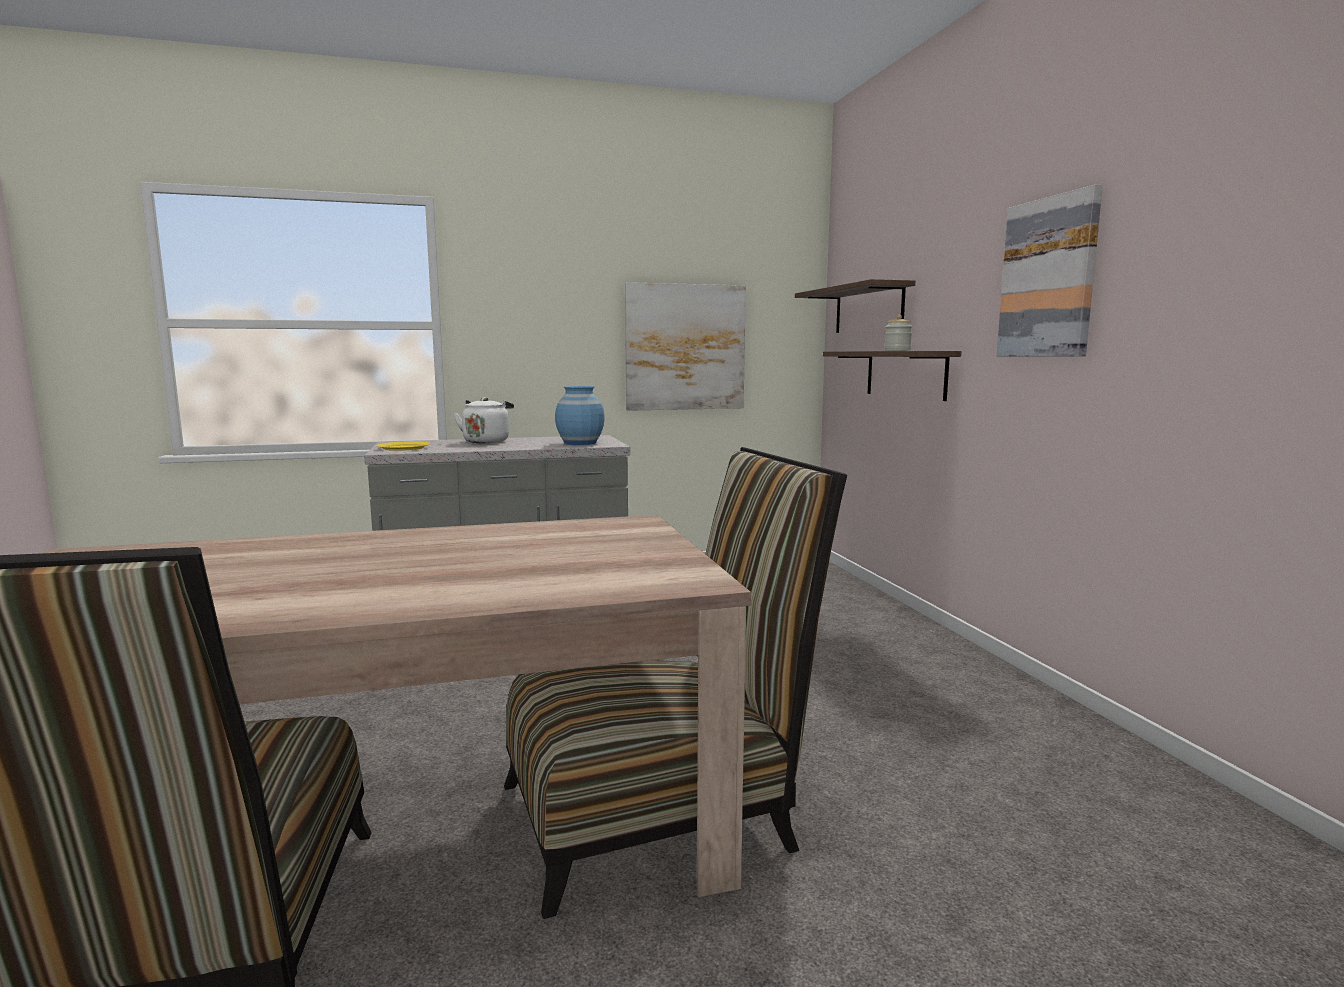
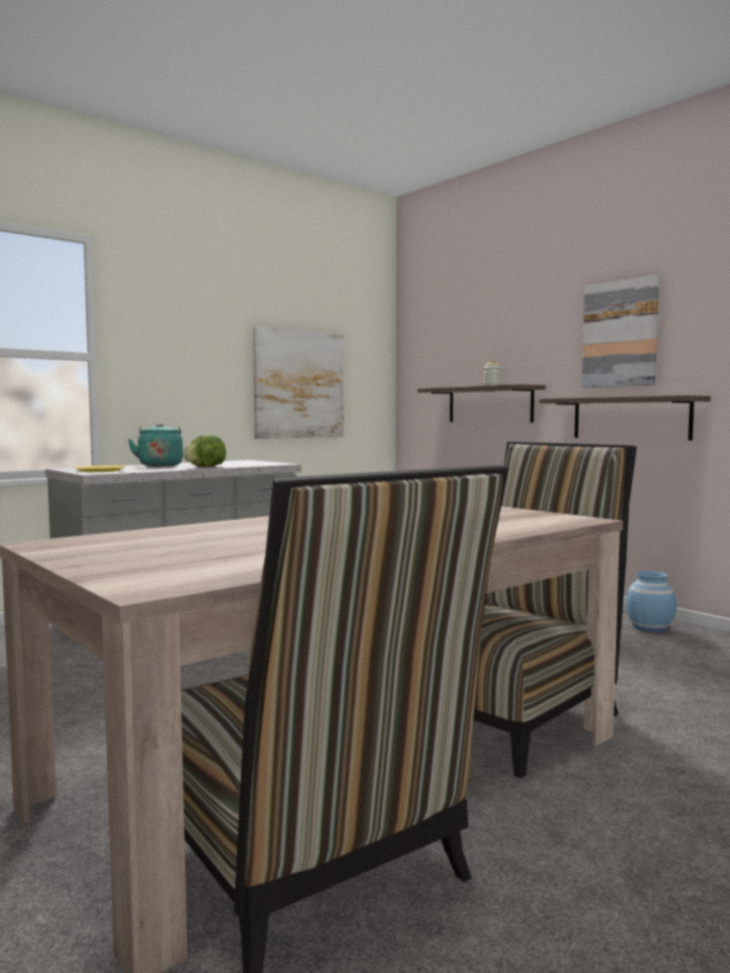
camera: 25 degrees left, 5 degrees down
white kettle [454,397,514,443] -> turquoise kettle [128,424,183,466]
blue vase [555,386,605,445] -> blue vase moved to [626,571,677,632]
shelf [795,279,915,333] -> shelf moved to [539,395,711,441]
none -> lettuce [183,434,226,467]

